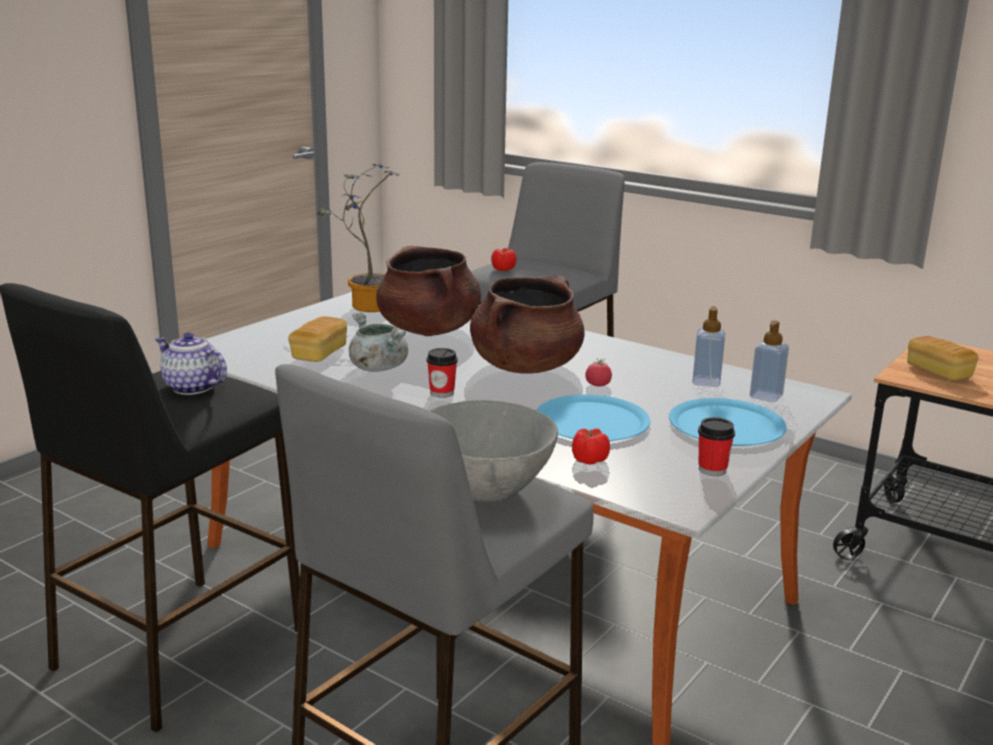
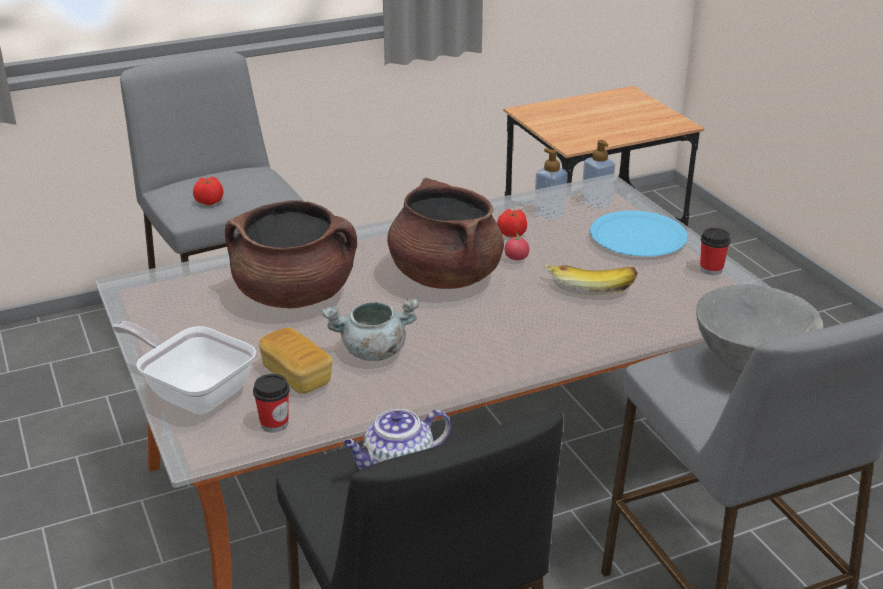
camera: 60 degrees left, 10 degrees up
potted plant [317,164,399,312] -> none
cup [427,348,458,398] -> cup moved to [253,374,290,432]
blue plate [537,395,650,441] -> banana [545,264,638,295]
tomato [572,428,610,465] -> tomato moved to [497,209,527,238]
bread [907,336,979,381] -> none
none -> frying pan [112,321,256,414]

